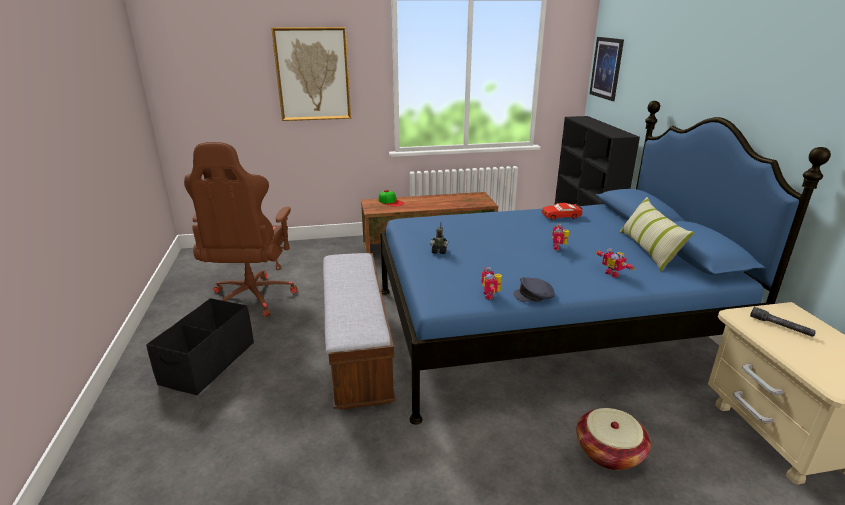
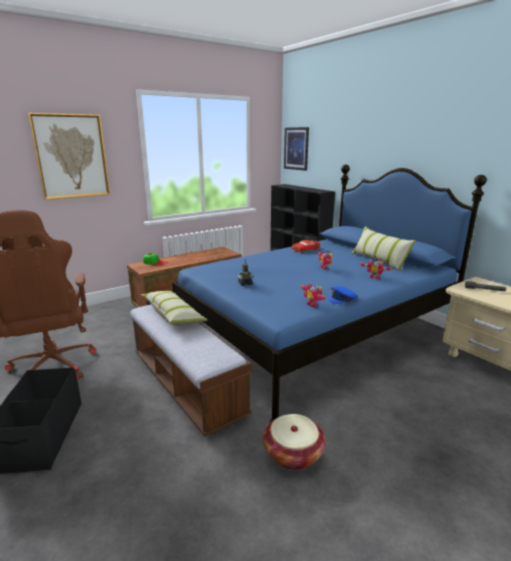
camera: 25 degrees left, 5 degrees down
grey cap [514,277,555,302] -> blue cap [327,286,358,304]
basket [576,408,651,470] -> basket moved to [263,414,326,470]
none -> pillow [141,291,208,326]

